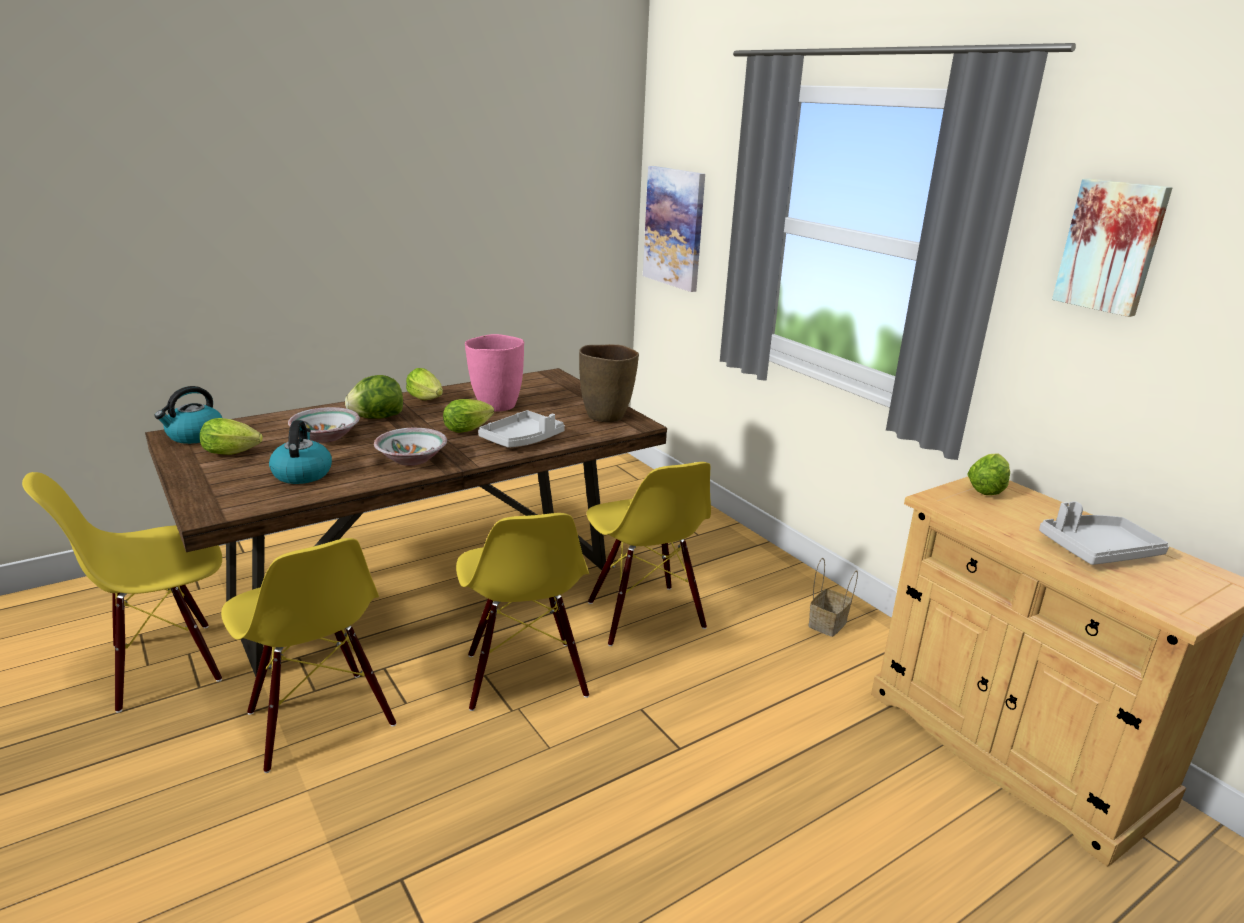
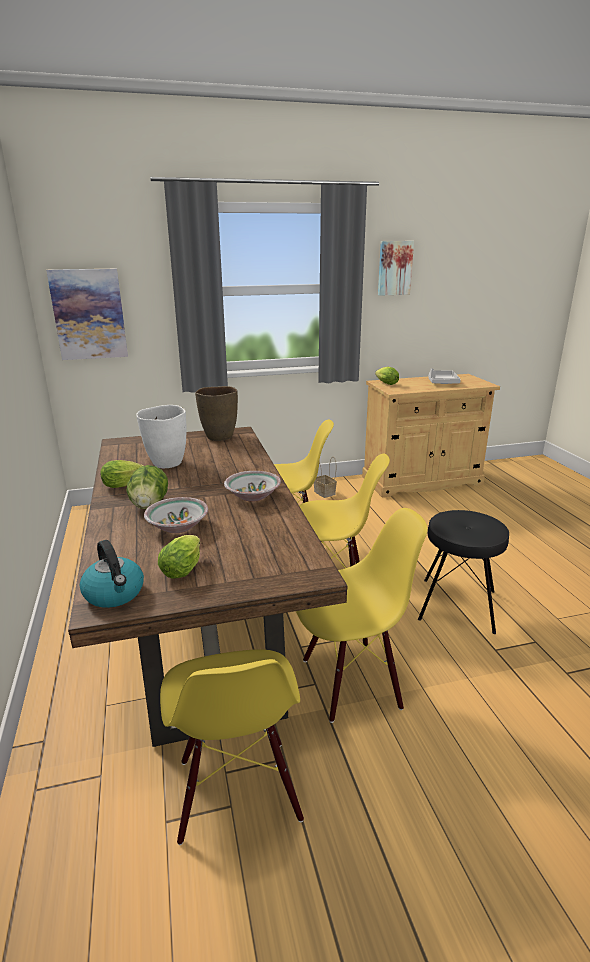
camera: 70 degrees left, 0 degrees up
kettle [269,420,332,484] -> none
lettuce [443,399,494,433] -> none
pink vase [465,334,524,412] -> white vase [136,405,186,468]
grey tray [478,410,565,448] -> none
none -> black stool [418,510,509,634]

